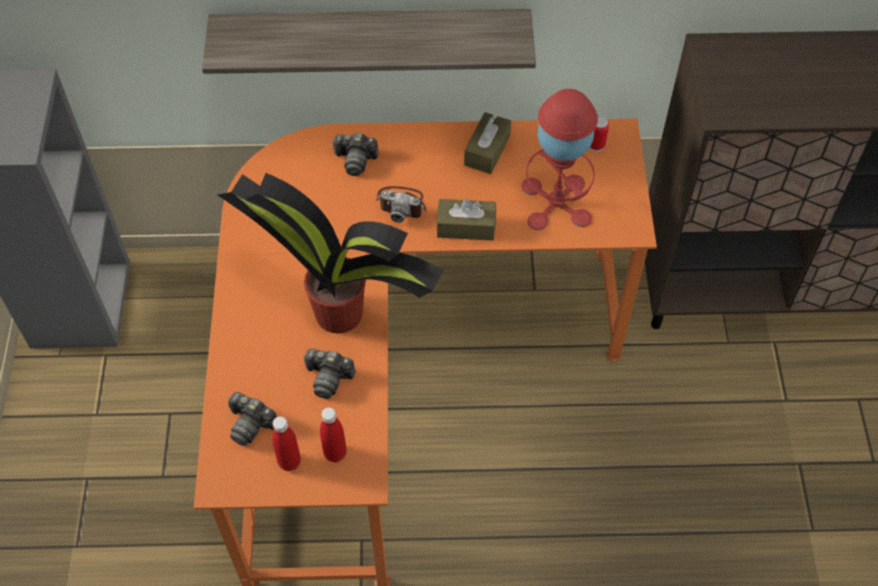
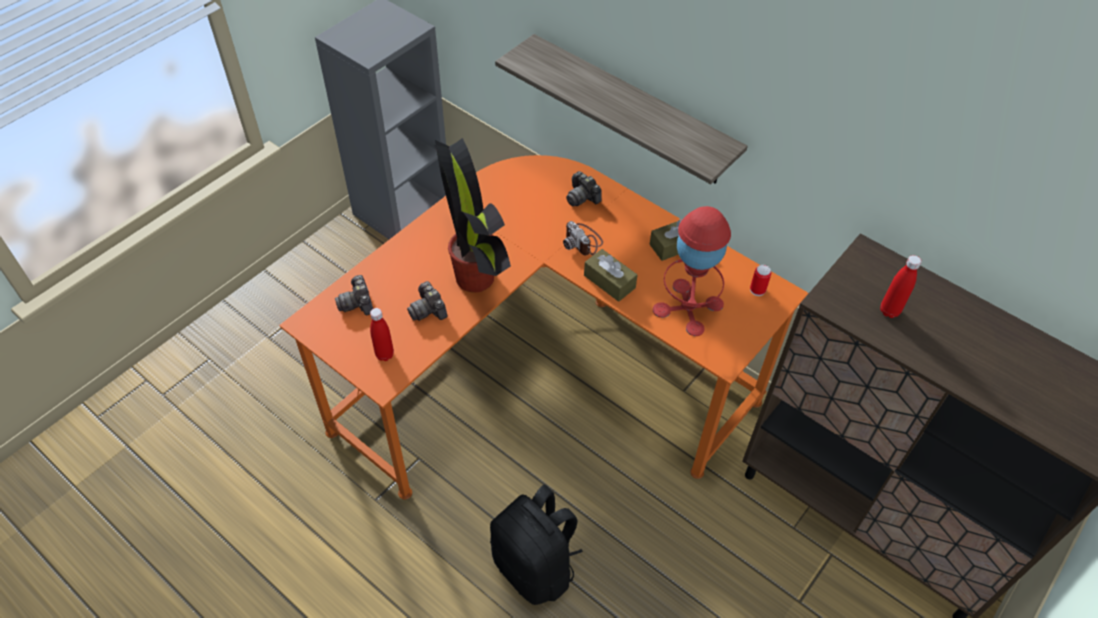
camera: 40 degrees right, 5 degrees down
red bottle [272,416,301,471] -> red bottle moved to [880,255,922,318]
none -> black backpack [490,485,583,605]

